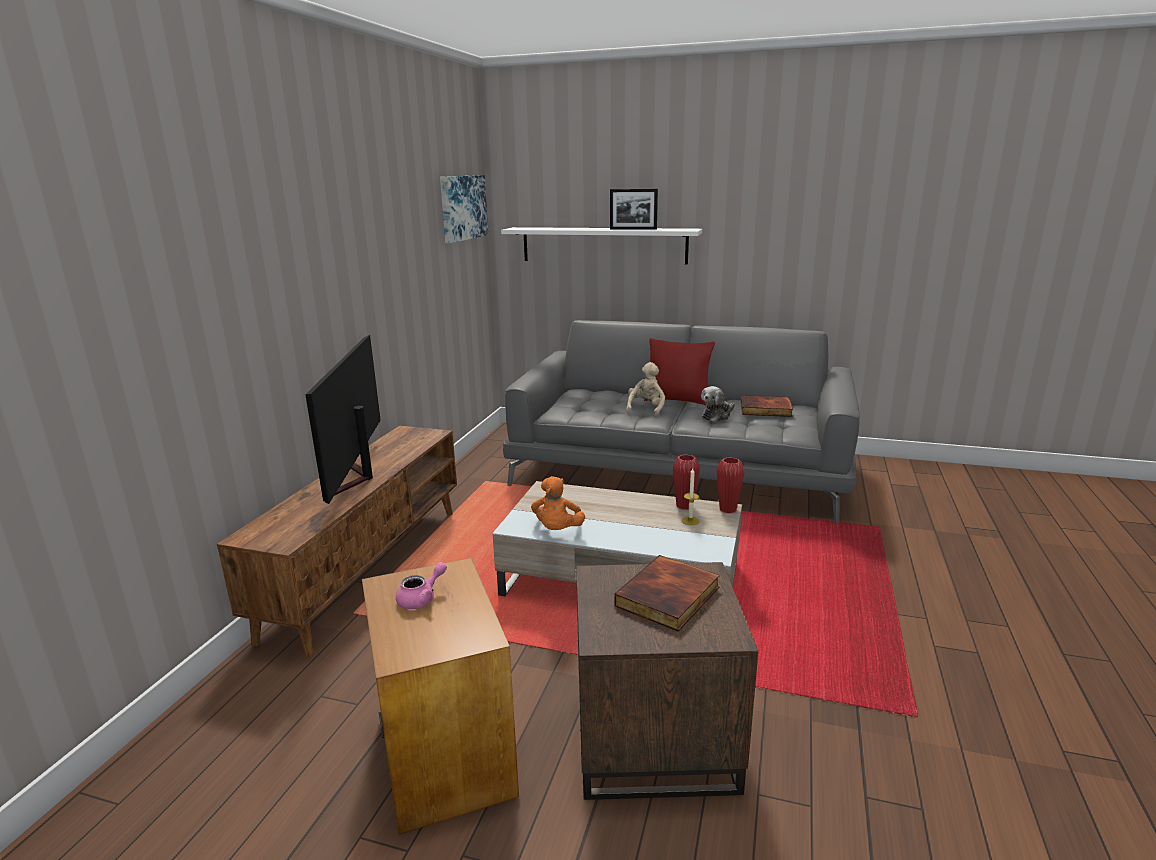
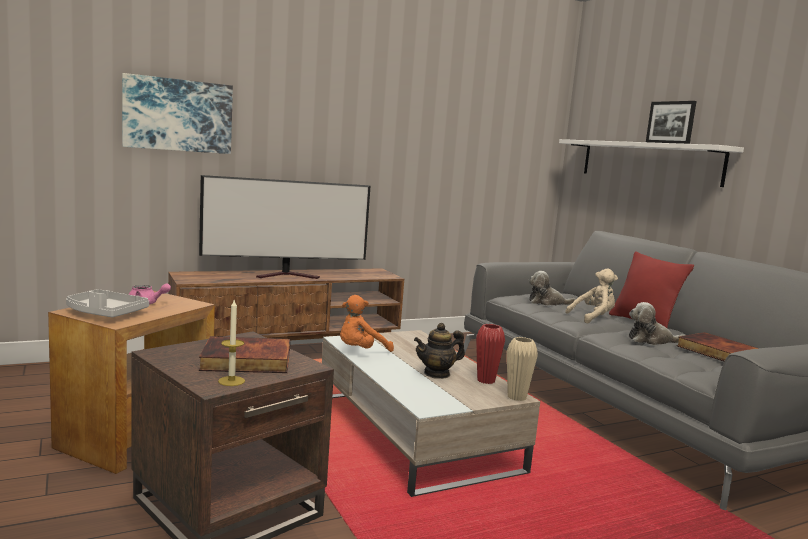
camera: 45 degrees right, 10 degrees down
television [305,335,381,504] -> television turned 150 degrees counterclockwise [199,175,371,279]
picture [440,175,488,244] -> picture moved to [122,73,233,154]
candle [681,468,699,525] -> candle moved to [218,300,245,386]
red vase [717,457,745,513] -> beige vase [507,337,538,401]
none -> grey tray [66,289,149,318]
none -> teapot [414,323,465,379]
none -> plush toy [529,271,576,305]

